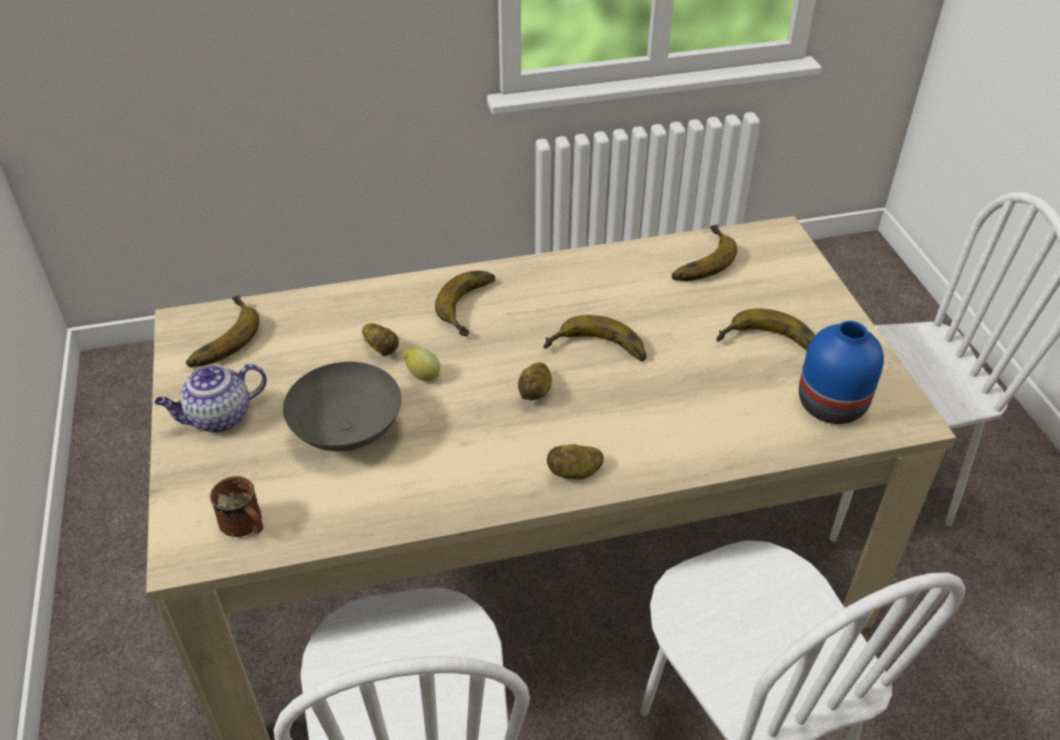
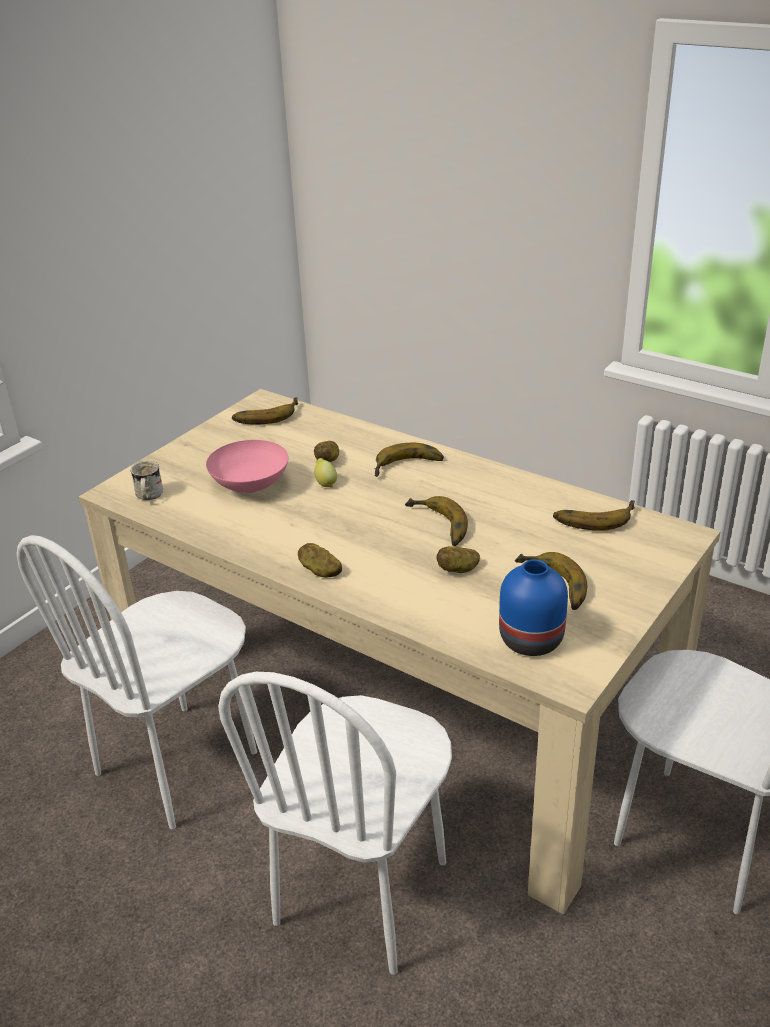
camera: 50 degrees right, 10 degrees down
teapot [155,364,267,433] -> none
brown mug [210,476,264,537] -> white mug [131,461,163,500]
grey bowl [283,362,401,452] -> pink bowl [206,440,289,493]
potato [518,362,552,401] -> potato moved to [437,546,480,573]

